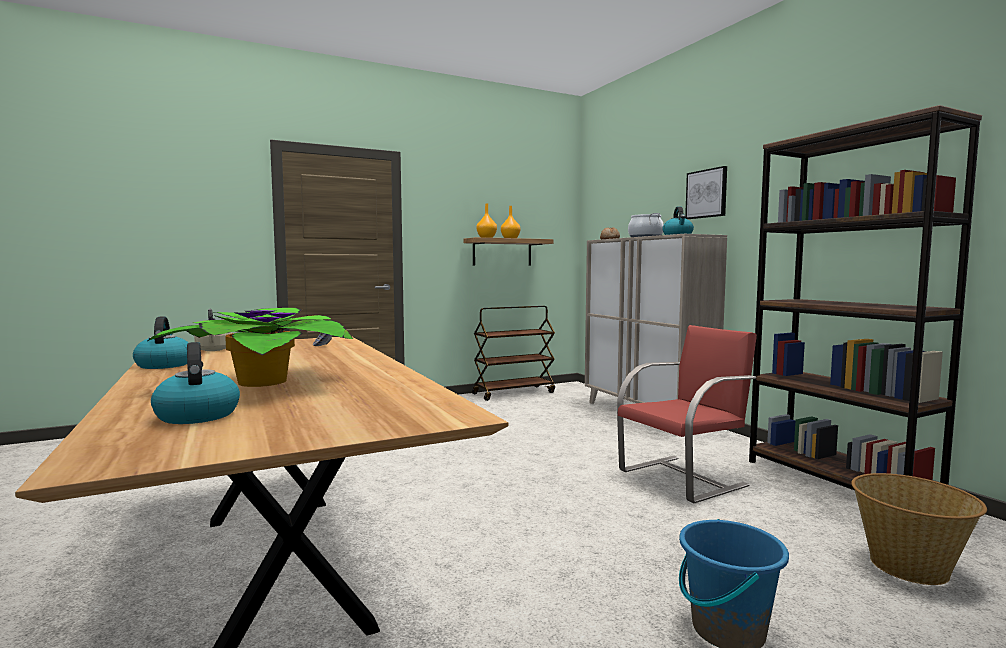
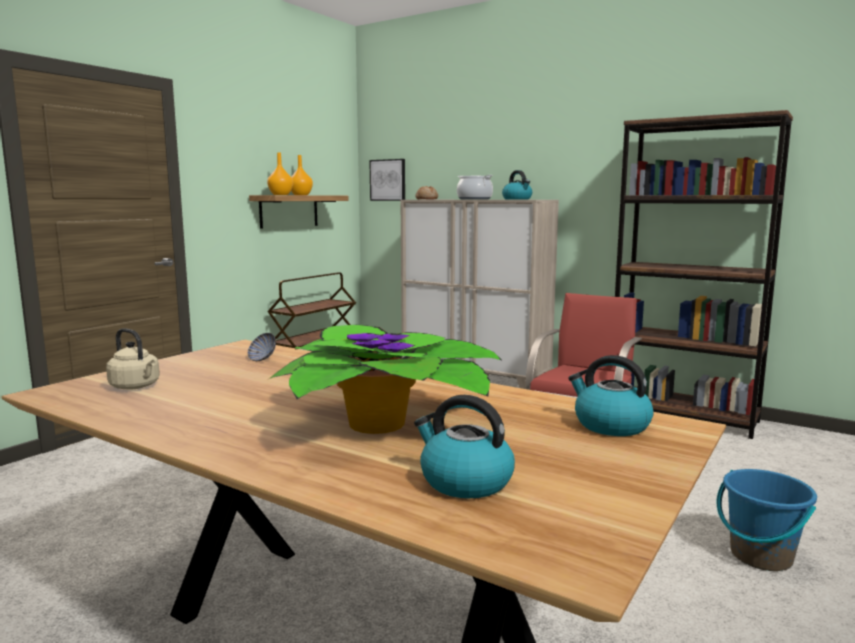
camera: 30 degrees left, 5 degrees up
kettle [133,316,188,369] -> kettle moved to [568,355,654,436]
picture [685,166,727,219] -> picture moved to [369,159,405,201]
basket [852,473,987,585] -> none

